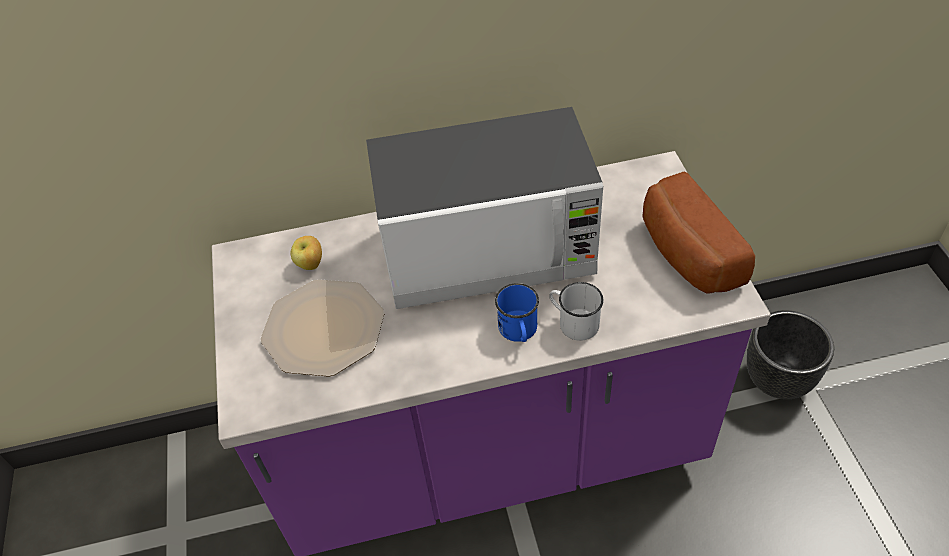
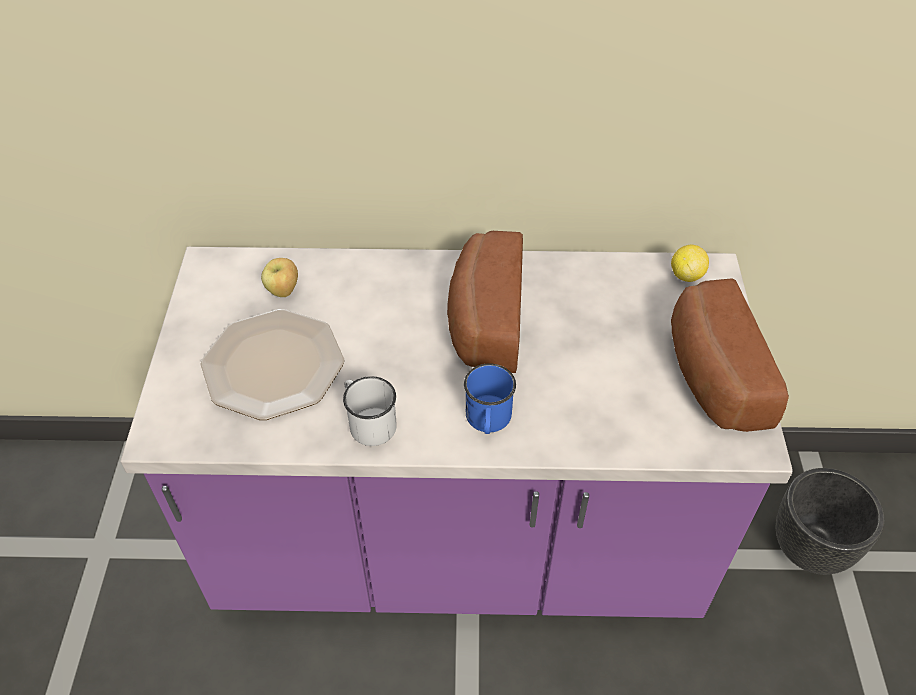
camera: 10 degrees right, 0 degrees up
microwave [366,107,603,309] -> bread [447,231,523,373]
white mug [549,282,604,341] -> white mug moved to [343,376,397,446]
none -> lemon [671,245,709,282]

